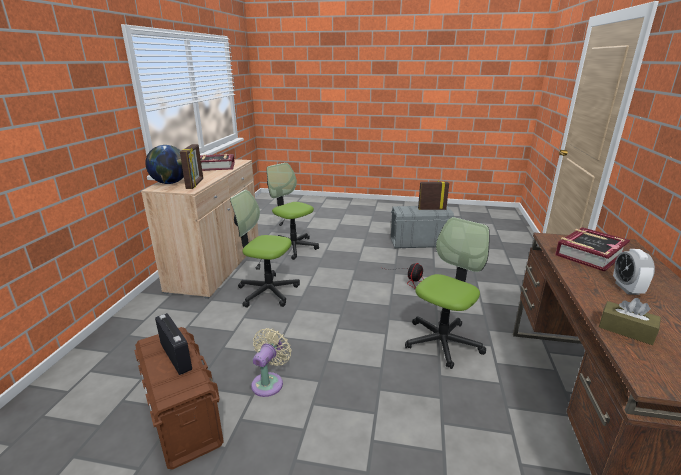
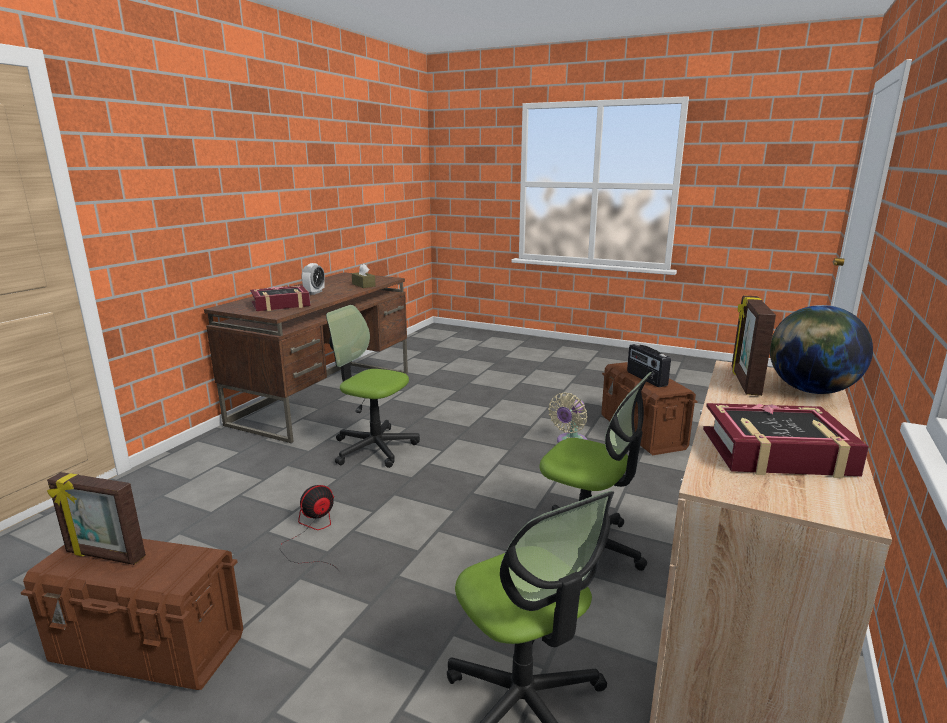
camera: 165 degrees left, 5 degrees down
grey storage box [391,206,454,248] -> brown storage box [21,539,243,690]
office chair [405,217,490,369] -> office chair turned 60 degrees clockwise [326,305,420,468]

